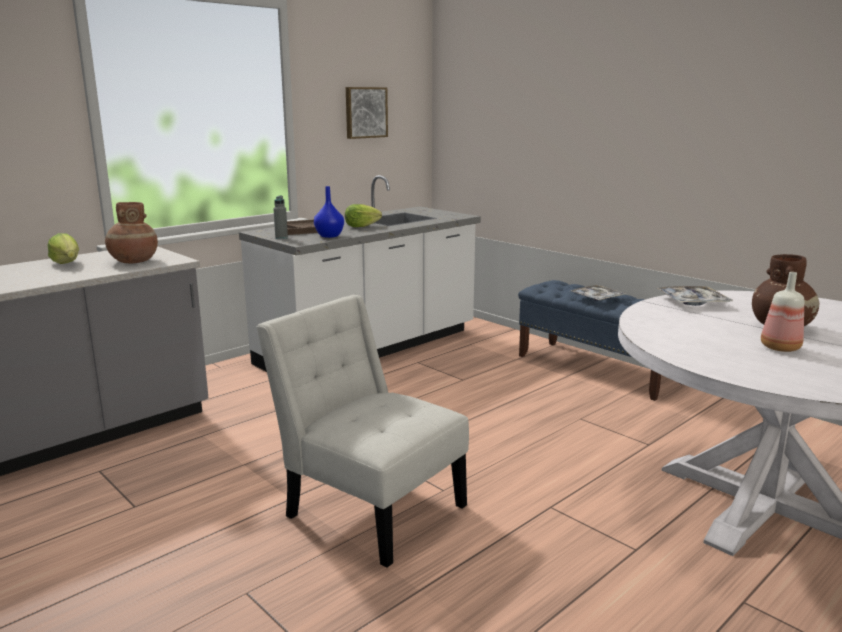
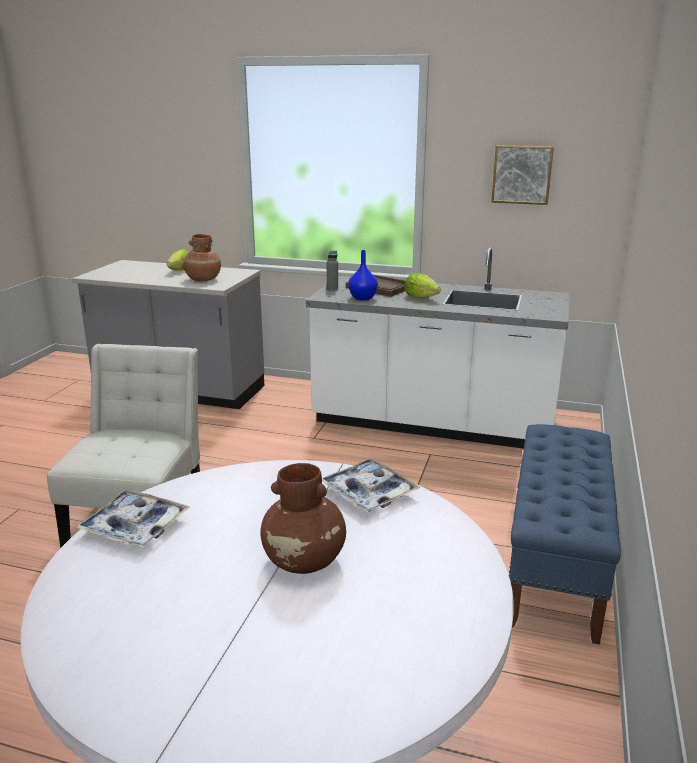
camera: 60 degrees right, 5 degrees up
tray [571,285,626,301] -> tray moved to [74,490,190,548]
bottle [761,272,804,352] -> none

